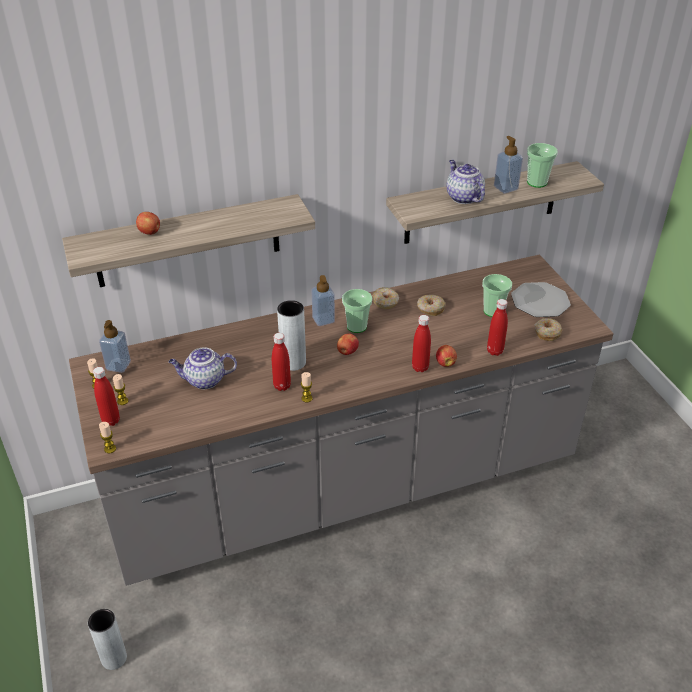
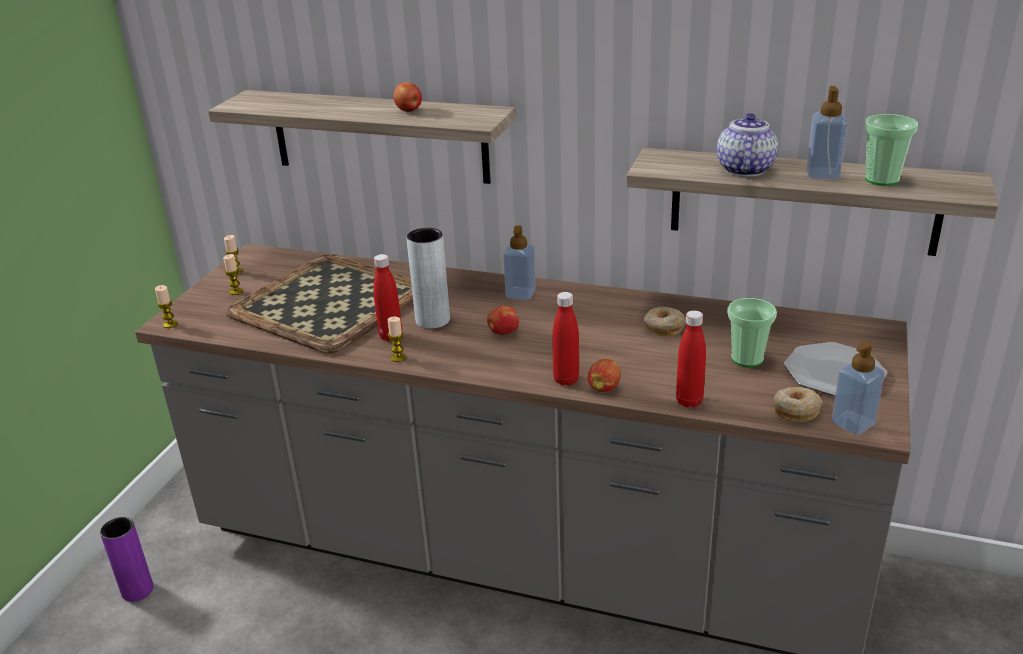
camera: 40 degrees right, 10 degrees down
grey vase [88,609,127,670] -> purple vase [100,517,154,602]
red bottle [93,367,120,426] -> none
soap dispenser [99,320,131,373] -> soap dispenser moved to [831,342,885,435]
apple [136,212,160,235] -> apple moved to [393,82,422,112]
teapot [169,348,237,389] -> tray [226,254,413,353]
cup [342,289,372,333] -> none
donut [373,287,399,309] -> none

